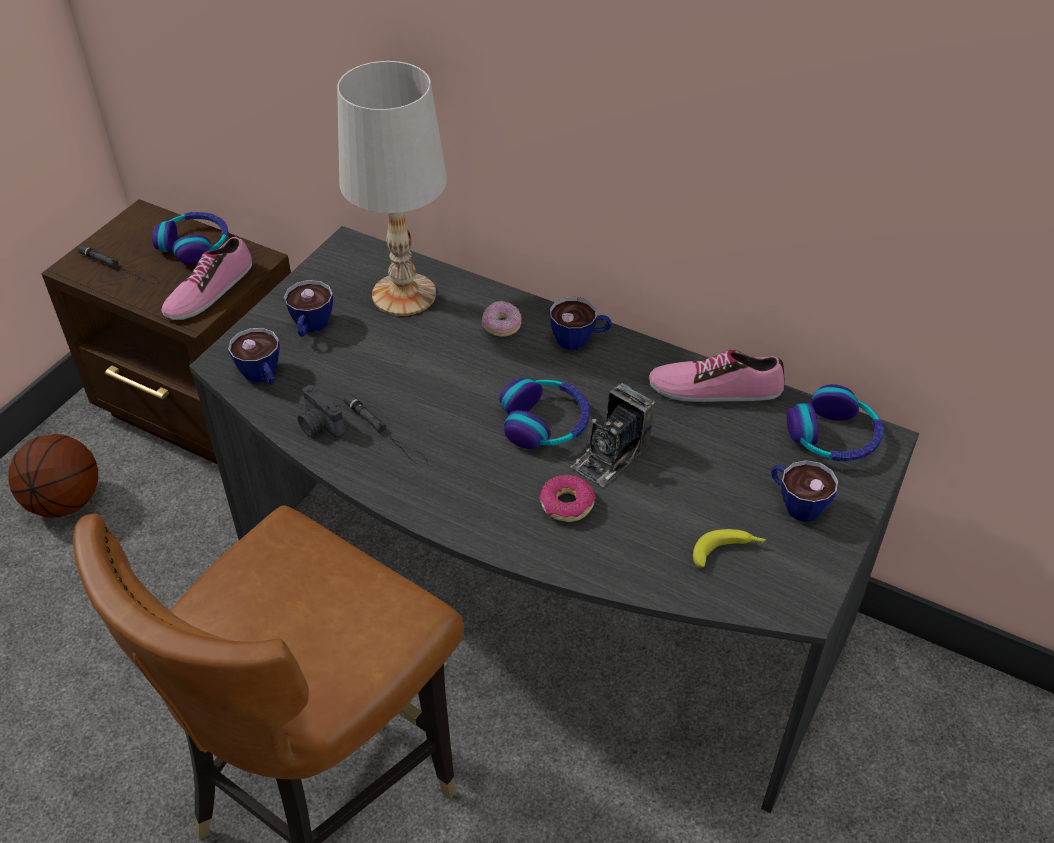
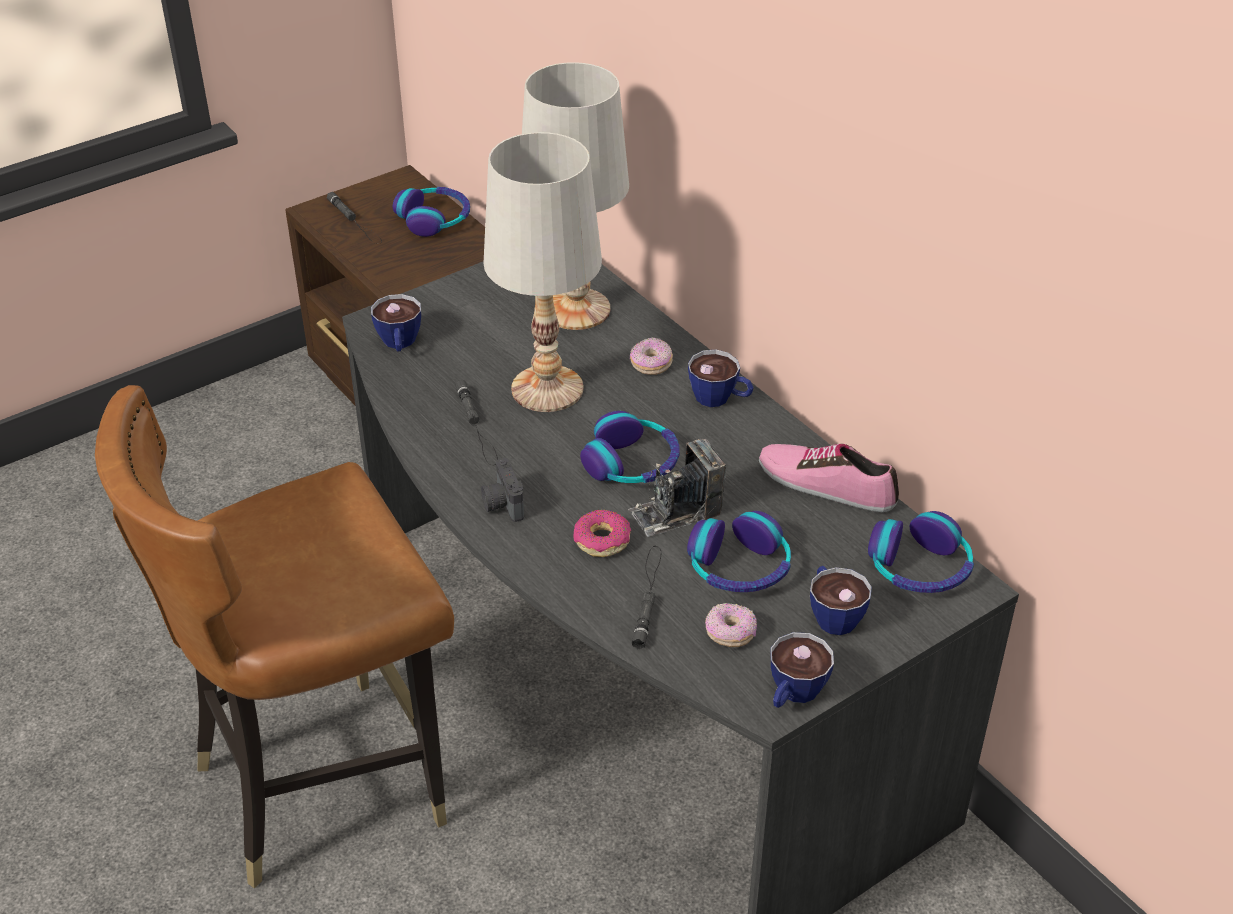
camera: 25 degrees right, 5 degrees down
basketball [8,434,98,518] -> none
shoe [162,236,252,320] -> none
cup [284,280,333,337] -> cup moved to [771,632,834,708]
camera [297,385,345,438] -> camera moved to [481,458,524,522]
banana [693,529,766,568] -> donut [705,603,757,647]
none -> white table lamp [484,132,602,412]
none -> black flashlight [632,546,661,649]
none -> headphones [687,511,791,592]

